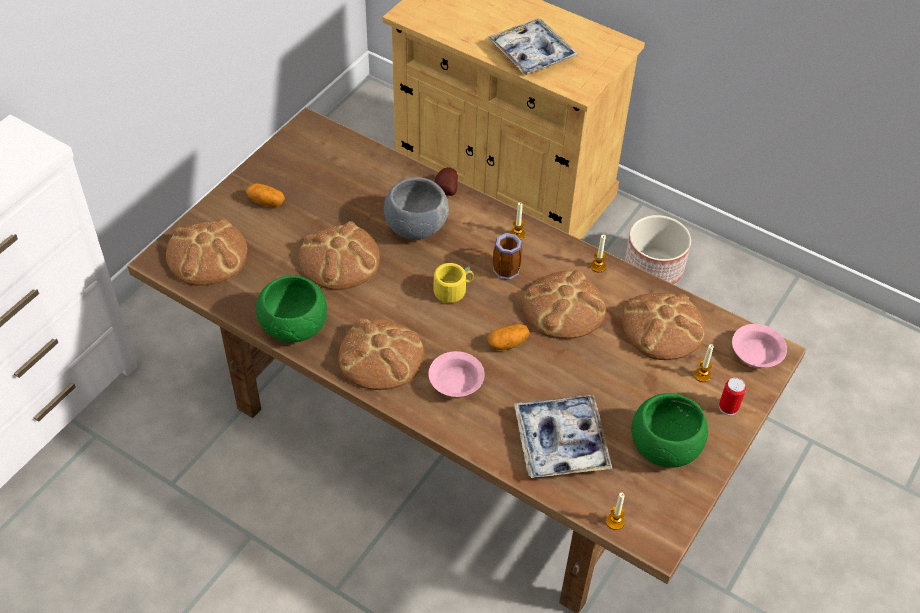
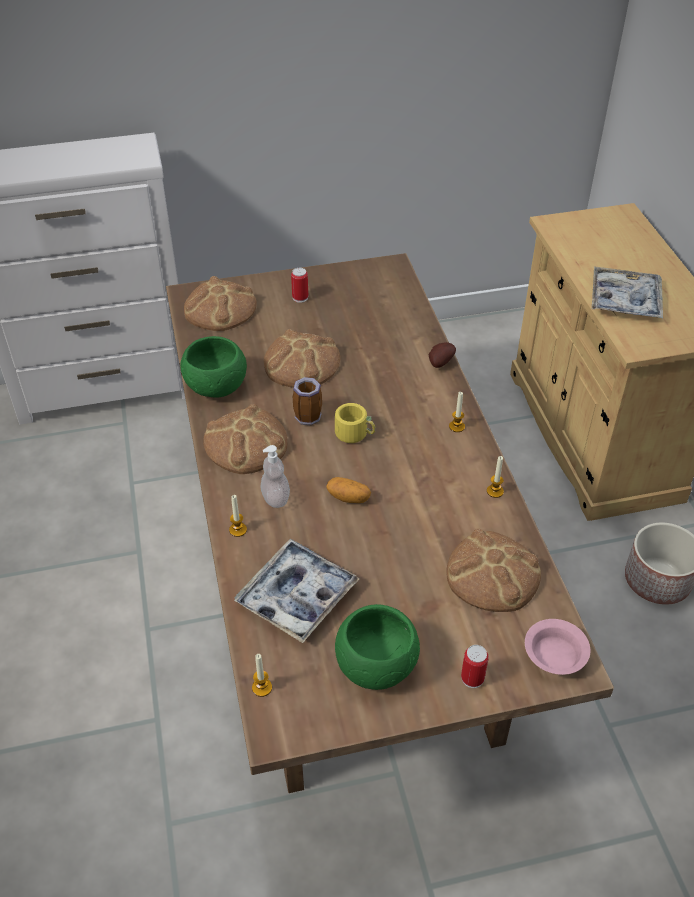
camera: 45 degrees right, 5 degrees down
potato [246,183,285,207] -> can [291,268,308,303]
grey bowl [384,177,449,239] -> none
pink bowl [428,351,485,397] -> soap dispenser [261,445,290,508]
mug [493,233,522,280] -> mug moved to [293,377,322,426]
bread [522,269,606,339] -> none
candle [694,344,714,382] -> candle moved to [229,495,247,537]

